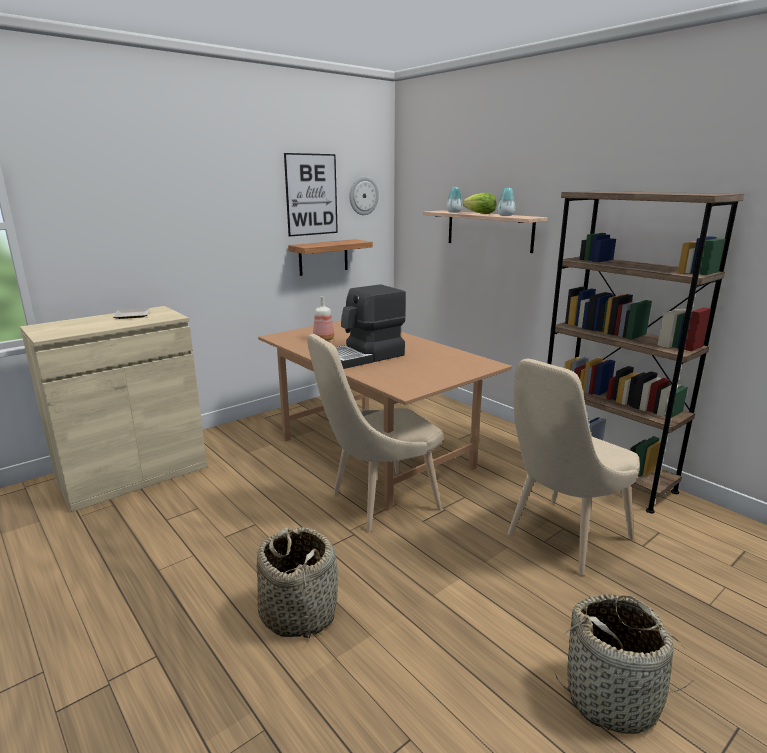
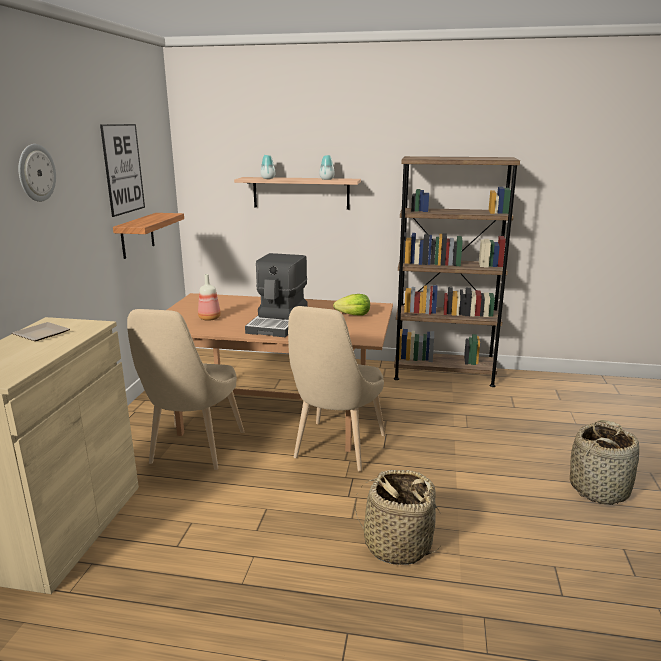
camera: 40 degrees left, 0 degrees up
wall clock [349,176,379,215] -> wall clock moved to [19,144,56,202]
lettuce [462,193,497,214] -> lettuce moved to [333,294,370,316]
beige chair [508,359,640,576] -> beige chair moved to [127,309,244,470]

